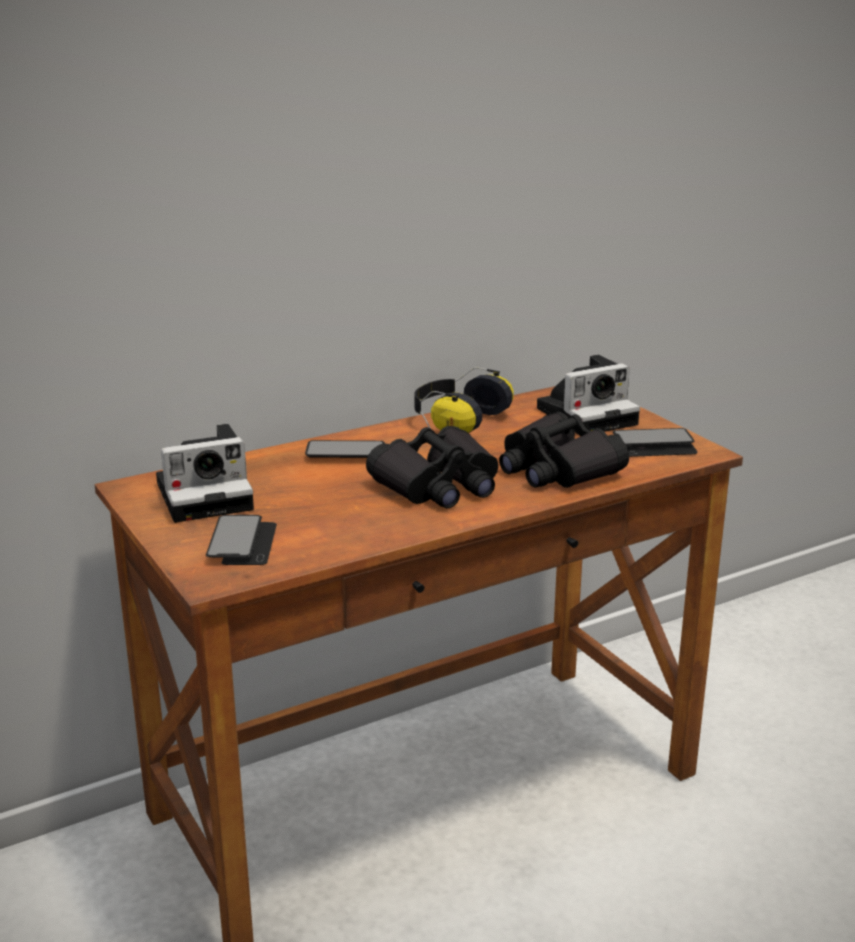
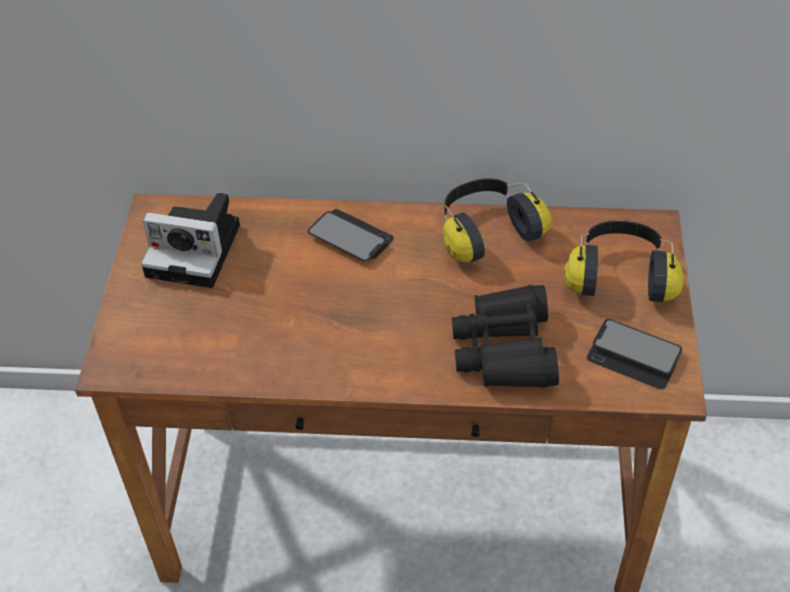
camera: 35 degrees right, 25 degrees up
phone [206,515,277,565] -> none
black binoculars [366,426,498,509] -> none
camera [537,355,640,435] -> headphones [564,221,684,302]

